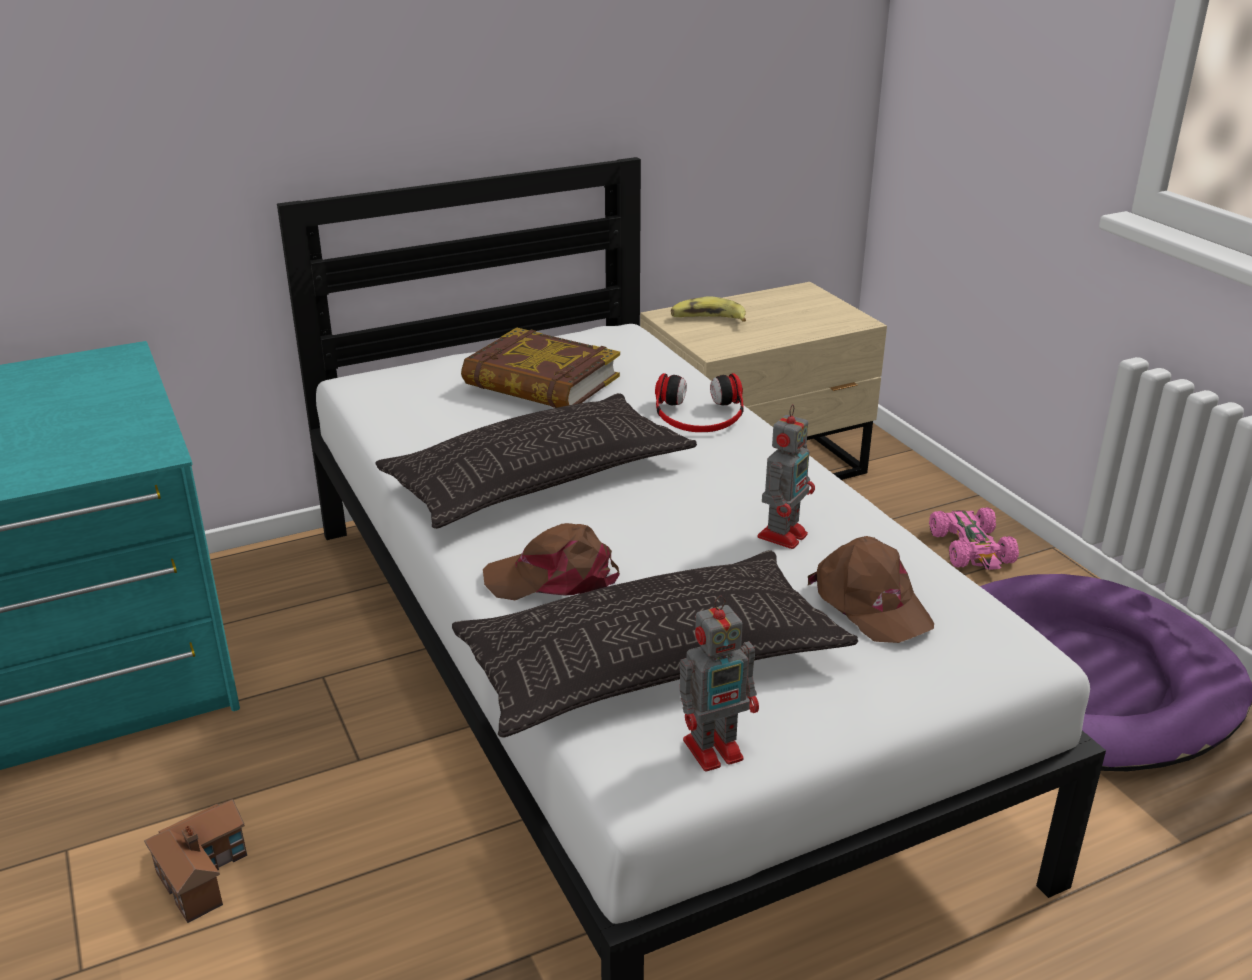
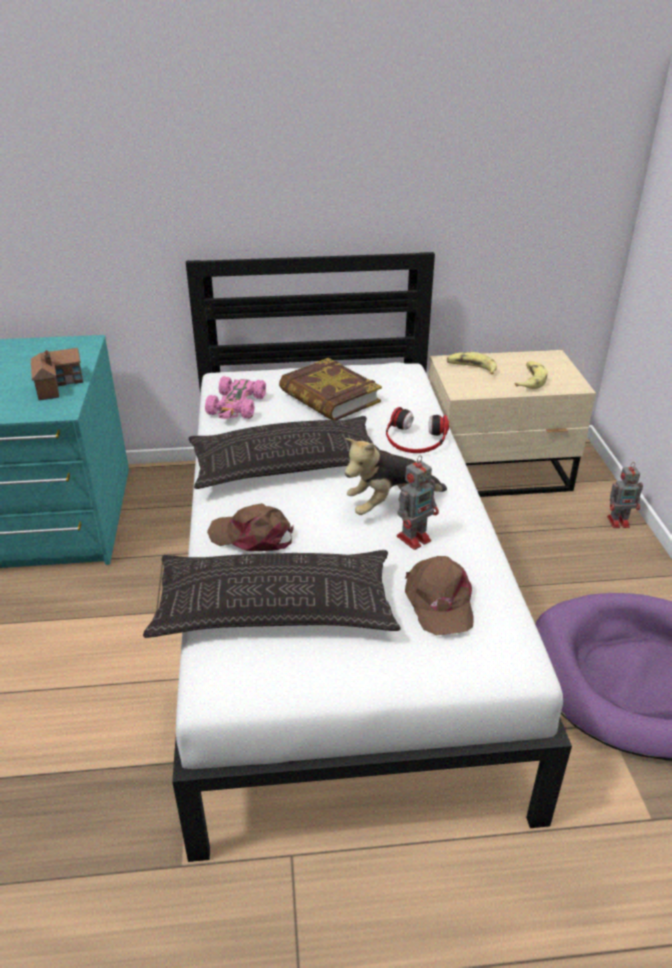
camera: 20 degrees right, 5 degrees up
toy house [144,799,247,923] -> toy house moved to [31,348,83,401]
toy robot [679,595,759,771] -> toy robot moved to [607,462,643,528]
pink toy car [929,507,1019,570] -> pink toy car moved to [205,376,266,419]
none -> plush toy [345,438,447,515]
none -> banana [515,361,548,389]

